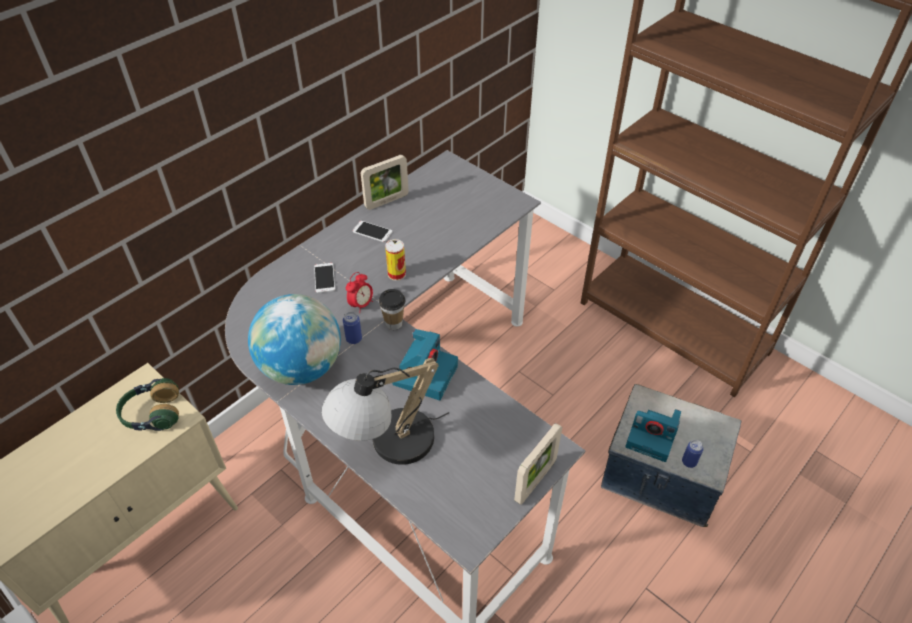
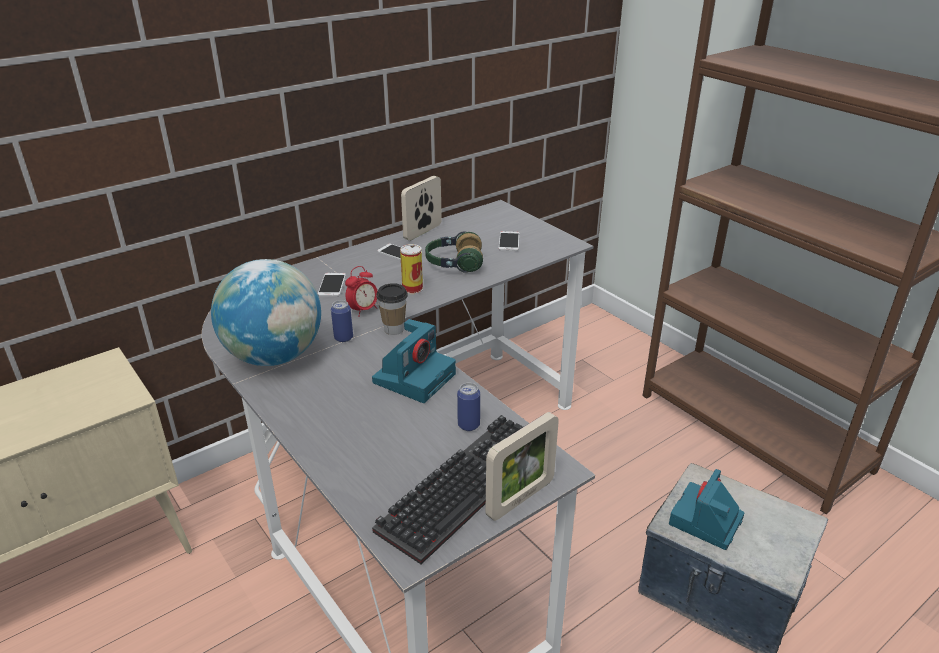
camera: 10 degrees right, 15 degrees down
headphones [116,378,179,431] -> headphones moved to [425,232,483,273]
table lamp [321,358,449,465] -> none
picture frame [361,155,409,210] -> picture frame turned 150 degrees clockwise [401,176,442,241]
camera [625,409,681,462] -> camera turned 90 degrees clockwise [669,469,744,550]
can [682,440,703,468] -> can moved to [457,383,480,431]
none -> keyboard [372,415,523,564]
none -> phone [499,231,519,251]

